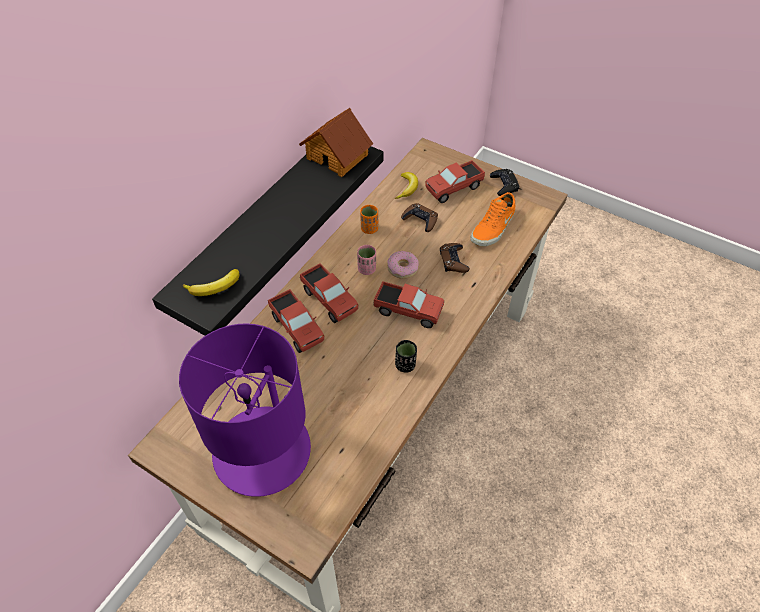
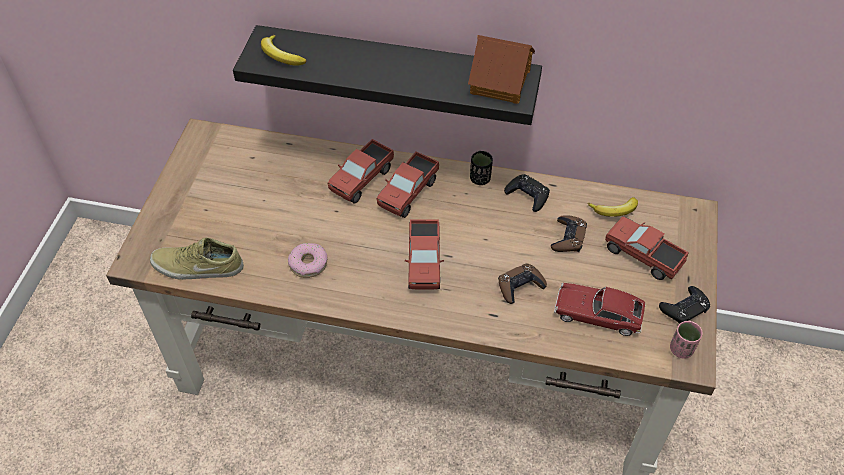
camera: 70 degrees right, 0 degrees up
purple table lamp [179,323,311,497] -> none
pink cup [357,245,376,275] -> pink cup moved to [670,321,703,358]
orange cup [360,205,378,234] -> black game controller [504,174,550,212]
donut [387,251,419,279] -> donut moved to [288,243,328,278]
black cup [395,340,417,373] -> black cup moved to [470,151,493,185]
orange shoe [470,192,515,246] -> toy car [554,283,646,336]
none -> beige shoe [150,238,244,280]

